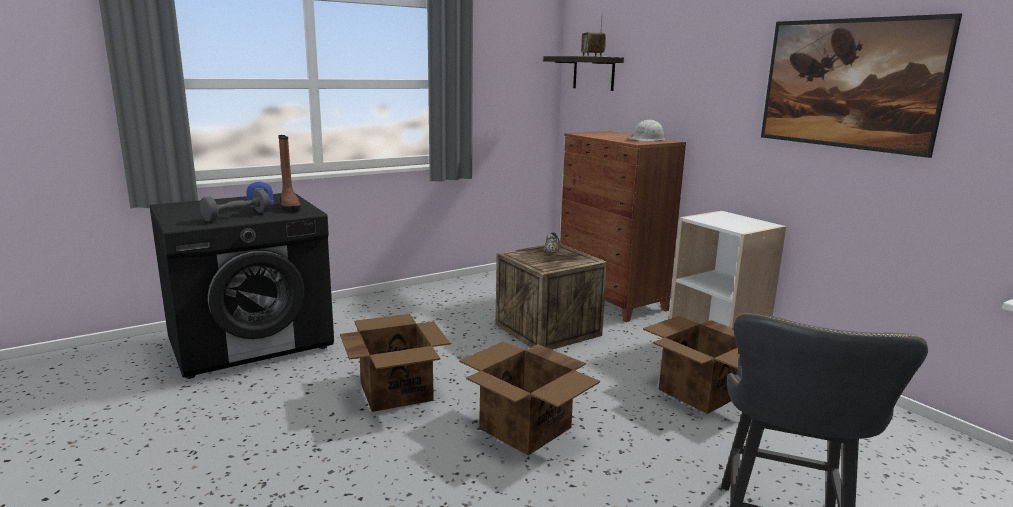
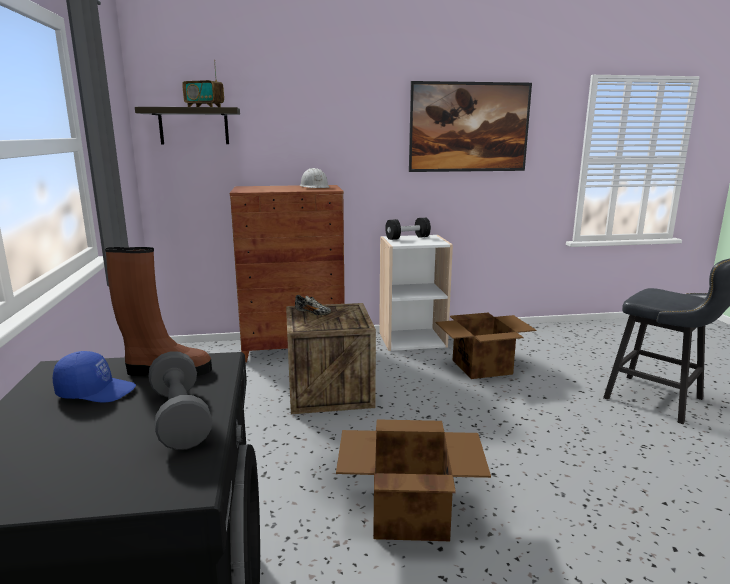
camera: 65 degrees left, 0 degrees up
cardboard box [459,341,600,456] -> none
none -> black dumbbell [385,218,431,240]

